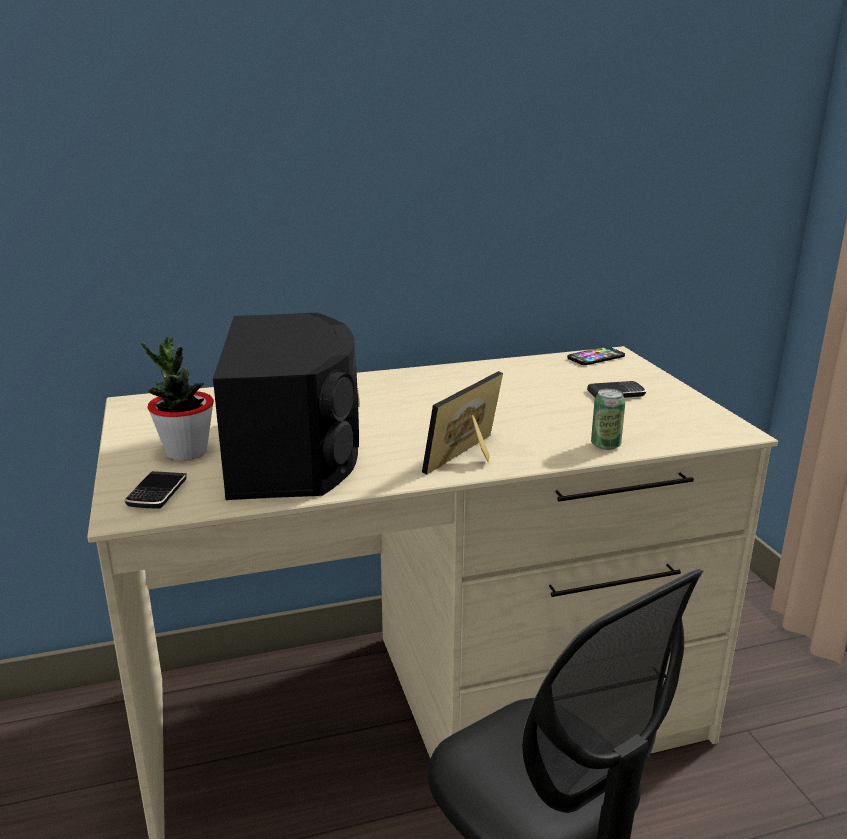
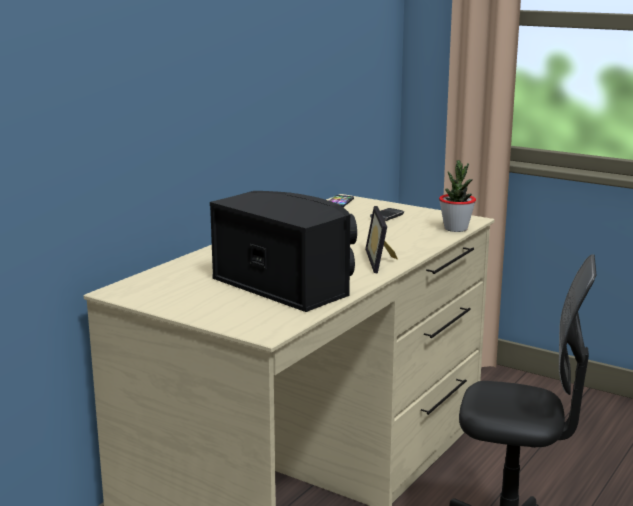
camera: 40 degrees left, 5 degrees down
phone [125,471,187,509] -> none
potted plant [141,337,214,461] -> potted plant moved to [439,160,476,232]
can [591,389,625,450] -> none

